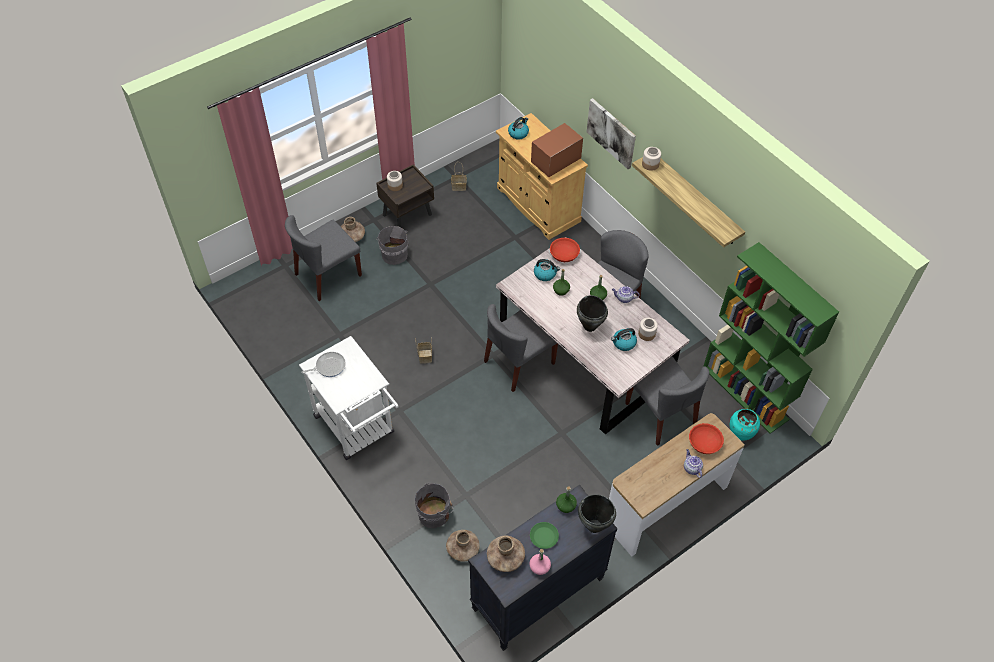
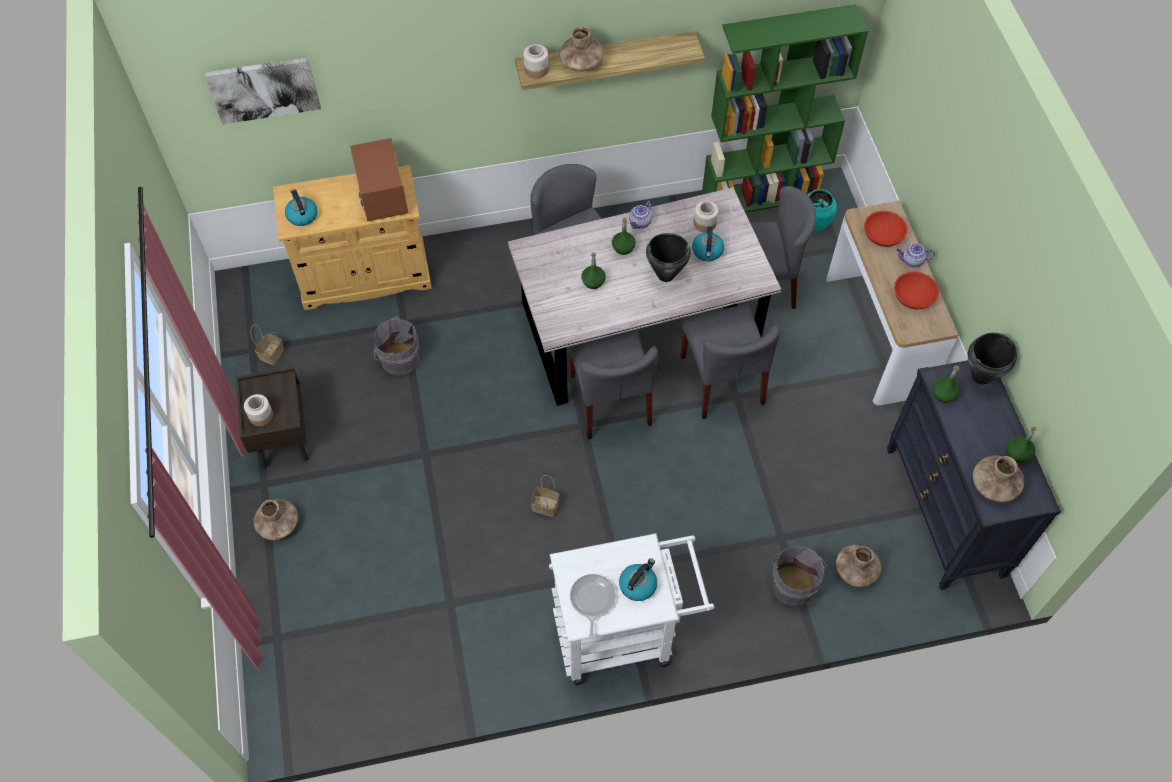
camera: 65 degrees left, 5 degrees up
grey chair [285,215,362,301] -> grey chair moved to [681,304,780,419]
grey bucket [376,226,408,265] -> grey bucket moved to [374,317,419,375]
pink bottle [529,549,551,575] -> green bottle [1007,426,1037,463]
green plate [530,522,559,549] -> none
kettle [534,259,560,281] -> kettle moved to [619,558,657,601]
red bowl [550,238,580,262] -> red bowl moved to [894,272,939,310]
picture [587,98,636,169] -> picture moved to [205,57,321,124]
none -> brown vase [559,26,604,71]

